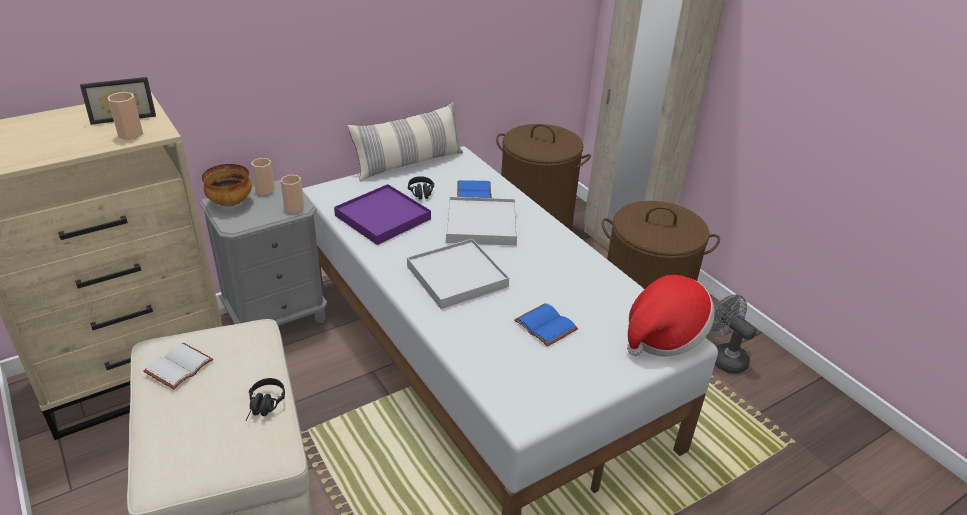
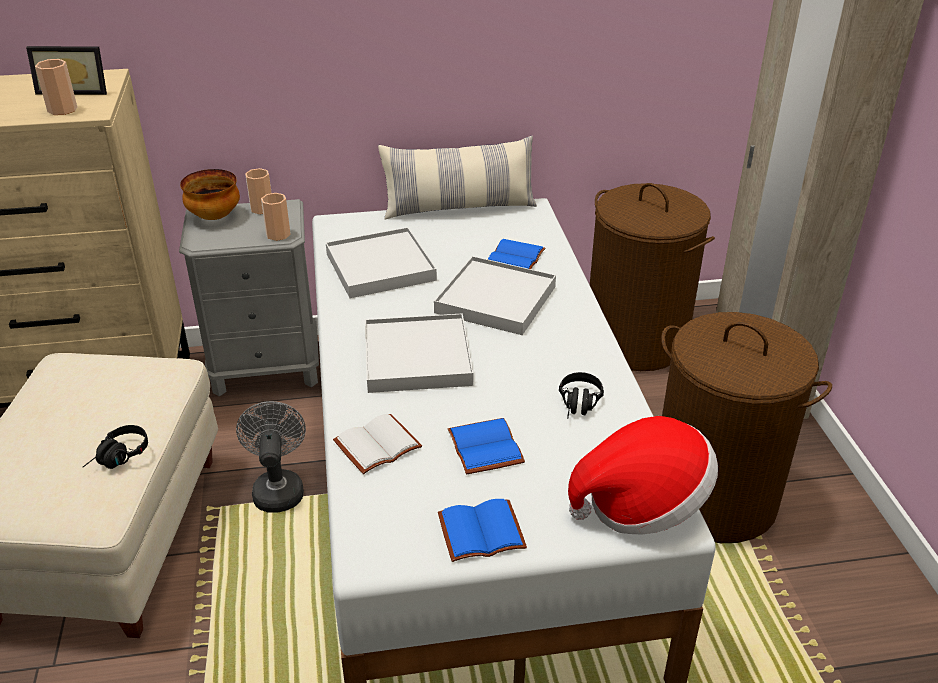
camera: 25 degrees right, 0 degrees up
white book [143,343,213,389] -> white book moved to [333,414,422,474]
purple tray [334,184,431,245] -> white tray [326,227,437,298]
black headphones [408,176,434,200] -> black headphones moved to [559,372,604,418]
grey fan [709,294,757,374] -> grey fan moved to [236,401,306,512]
none -> blue book [438,499,527,562]

